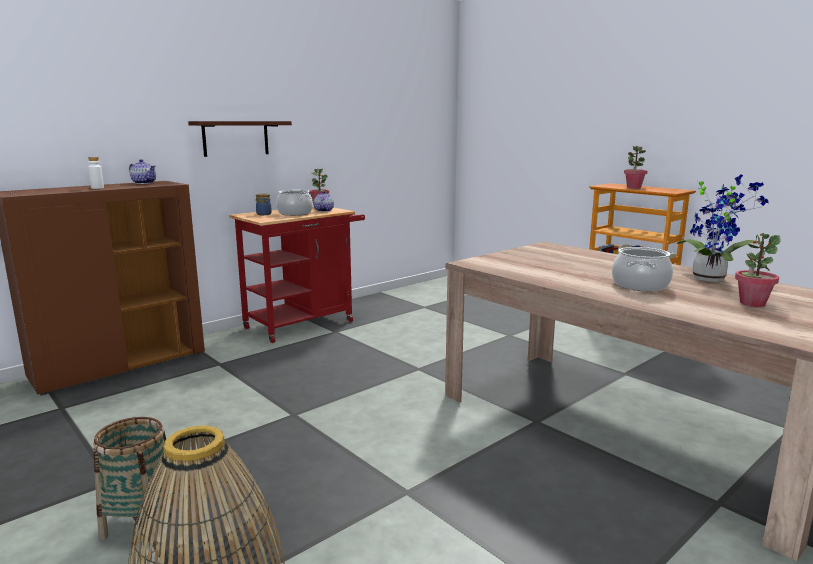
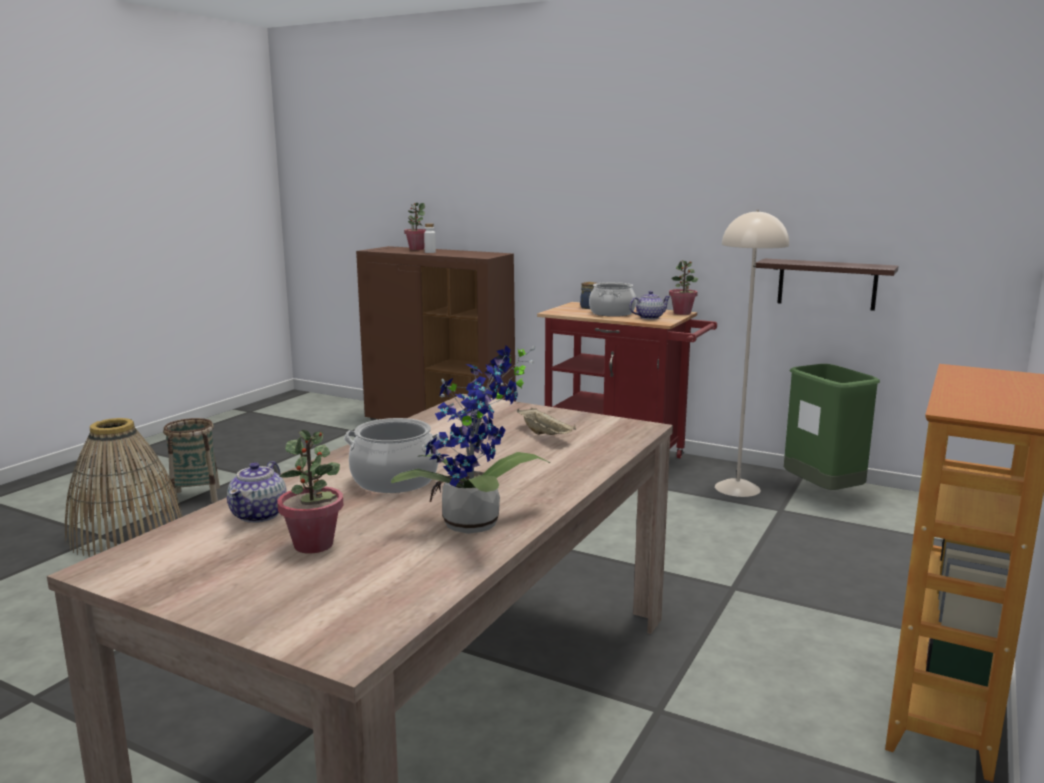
camera: 70 degrees right, 0 degrees up
teapot [129,159,156,184] -> teapot moved to [227,461,287,523]
shelf [188,121,292,157] -> shelf moved to [756,259,899,311]
potted plant [624,145,648,189] -> potted plant moved to [404,203,426,250]
none -> beige tray [517,408,576,435]
none -> beige floor lamp [715,210,789,497]
none -> green trash can [784,364,880,490]

